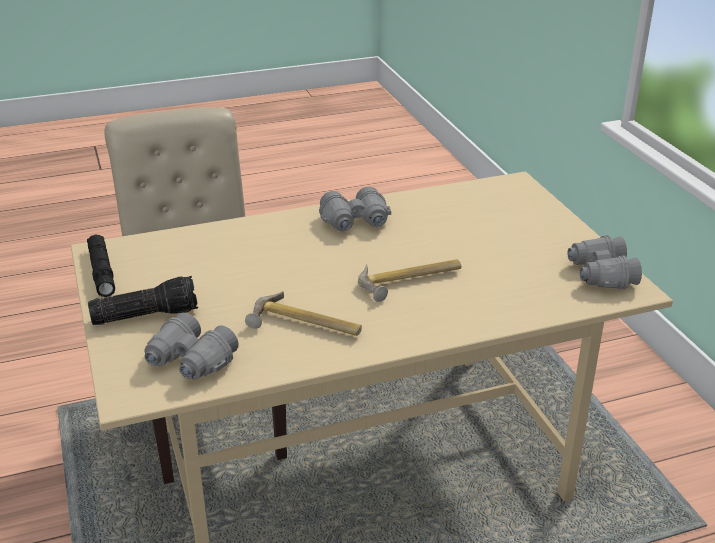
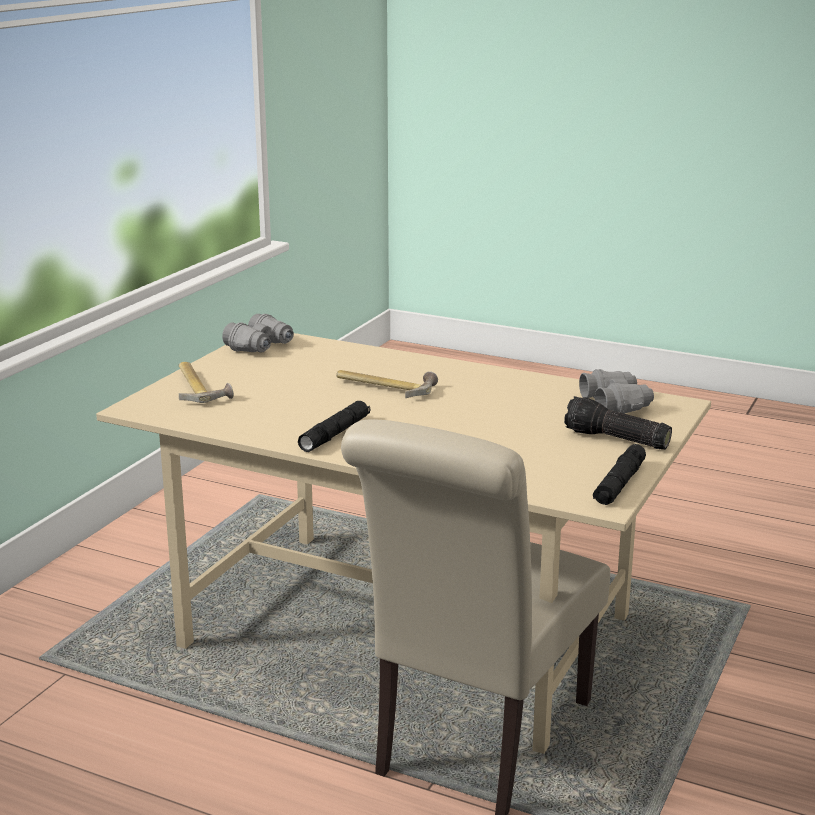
camera: 135 degrees left, 10 degrees down
hammer [245,291,362,336] -> hammer moved to [179,362,234,403]
grey binoculars [319,187,391,232] -> black flashlight [298,401,371,452]

